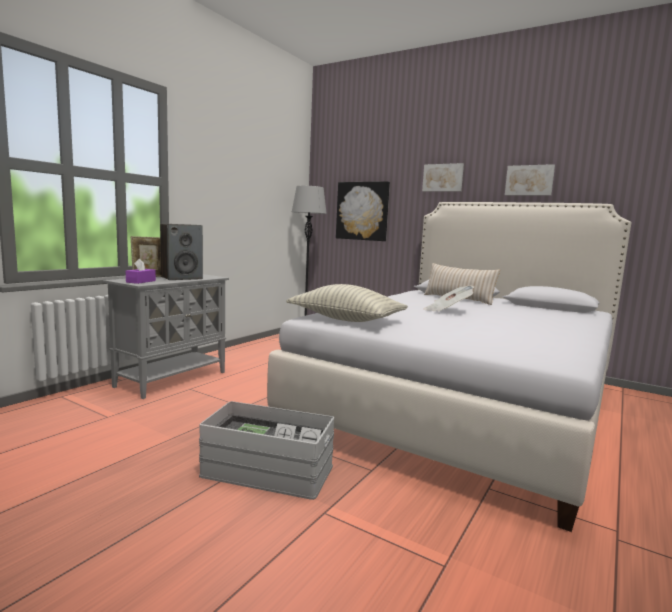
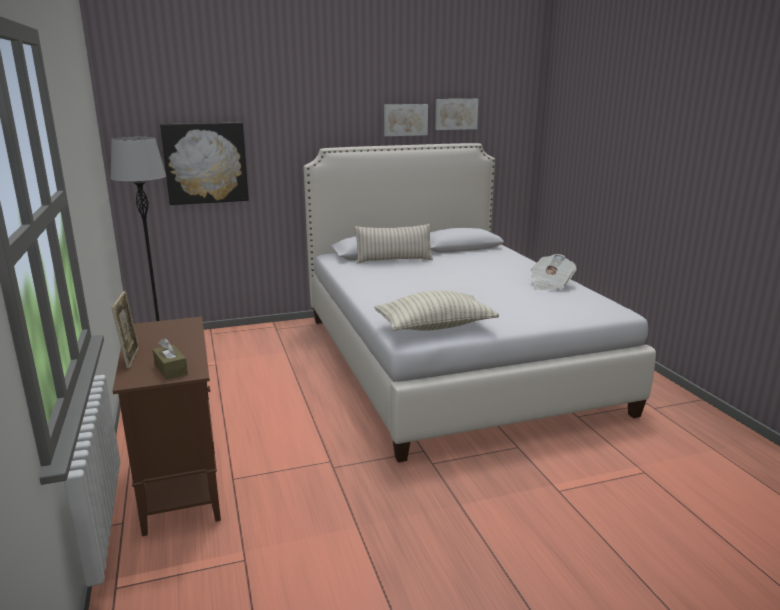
camera: 50 degrees left, 10 degrees up
grey cabinet [103,274,229,399] -> brown cabinet [113,316,221,536]
purple tissue box [126,259,156,284] -> brown tissue box [153,338,188,380]
speaker [160,224,203,280] -> none
grey storage box [199,401,334,500] -> none
picture [422,163,464,192] -> picture moved to [435,99,478,130]
newspaper [424,285,474,311] -> newspaper moved to [531,254,577,290]

